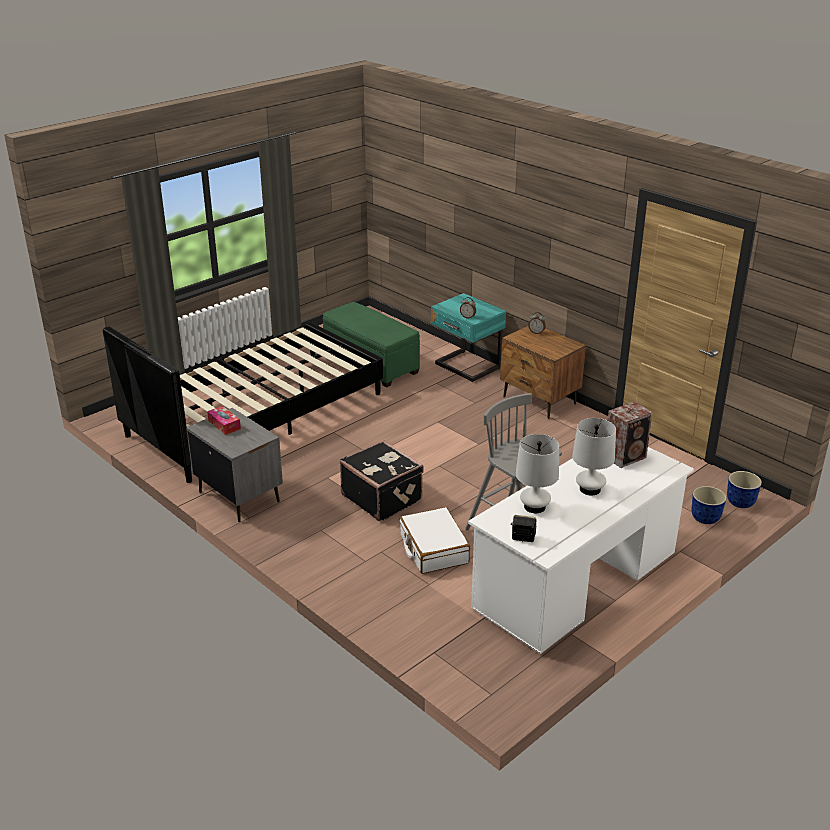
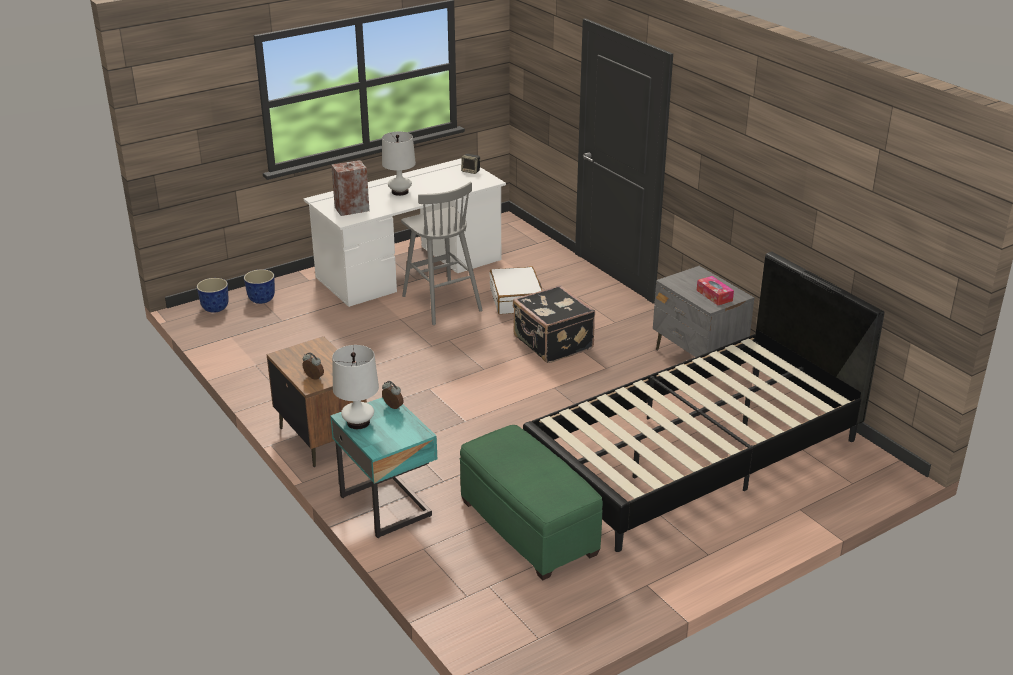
camera: 170 degrees left, 0 degrees up
white table lamp [516,434,559,513] -> white table lamp moved to [332,345,379,429]

